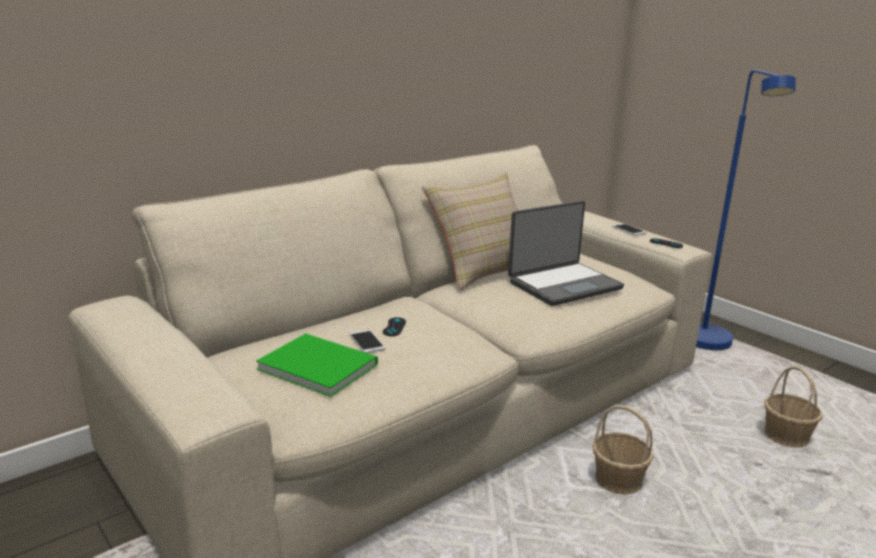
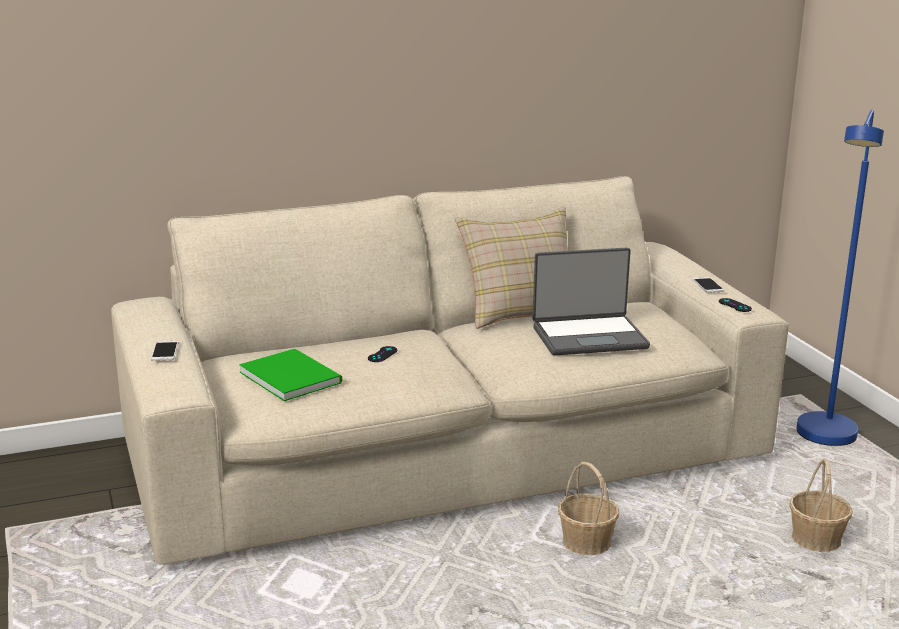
camera: 20 degrees right, 0 degrees up
phone [349,329,385,353] -> phone moved to [151,340,178,361]

